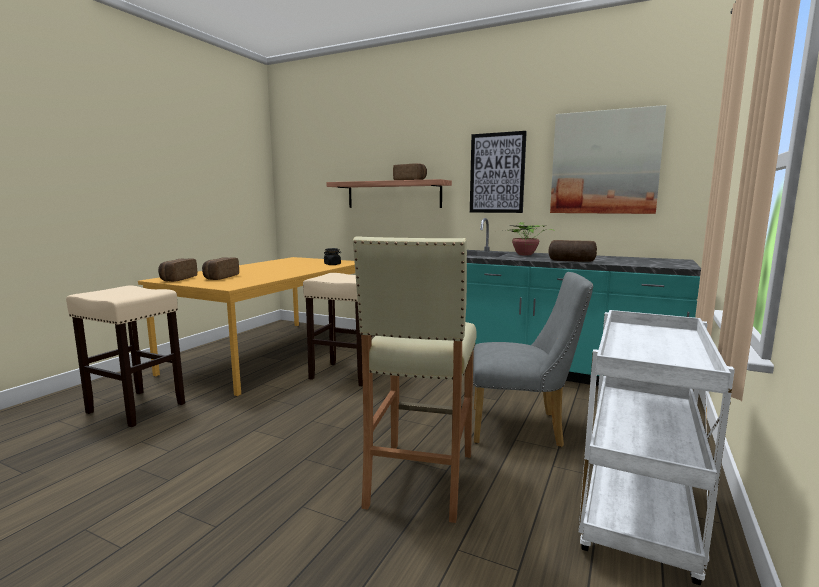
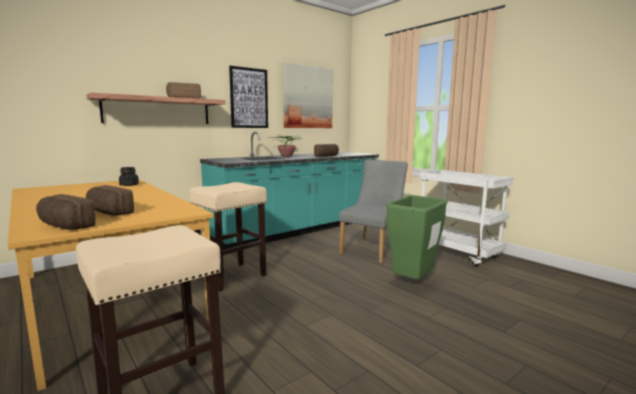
camera: 65 degrees left, 0 degrees up
beige stool [353,236,477,523] -> green trash can [386,195,448,279]

